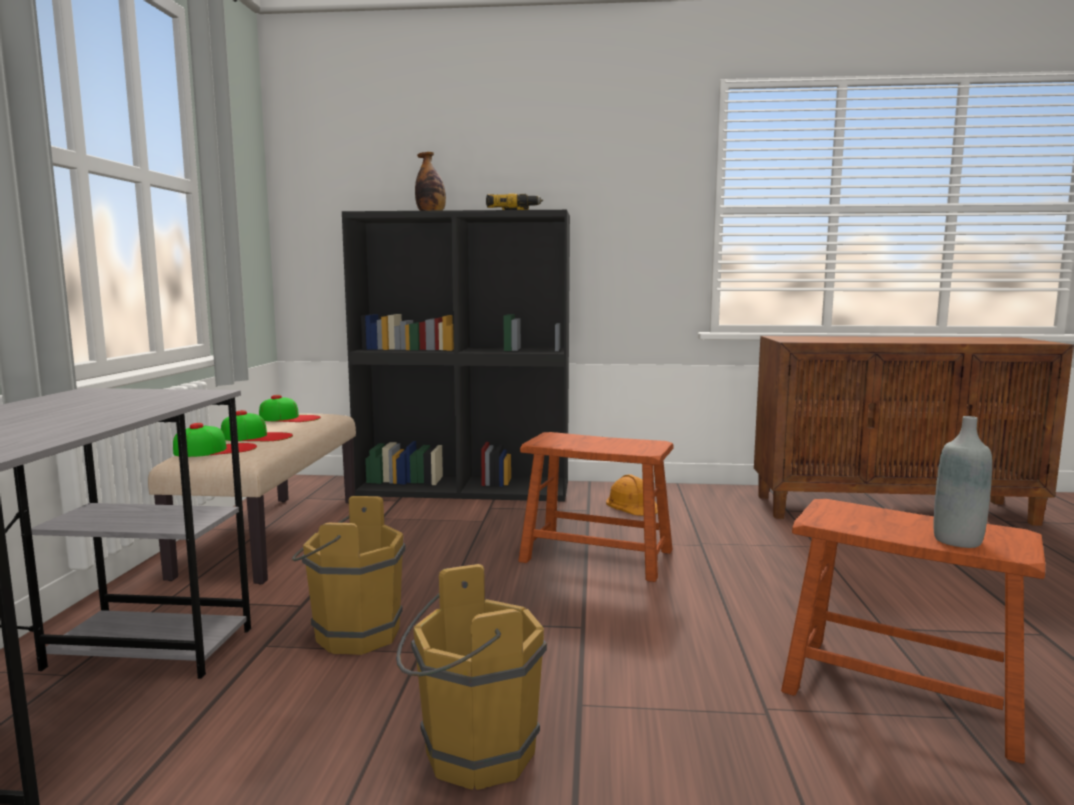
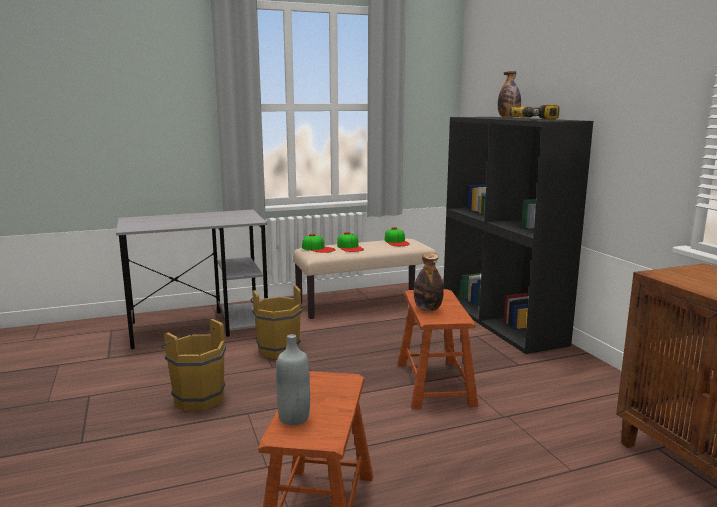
camera: 65 degrees right, 5 degrees up
orange hard hat [606,474,658,516] -> none
none -> bottle [414,253,444,311]

